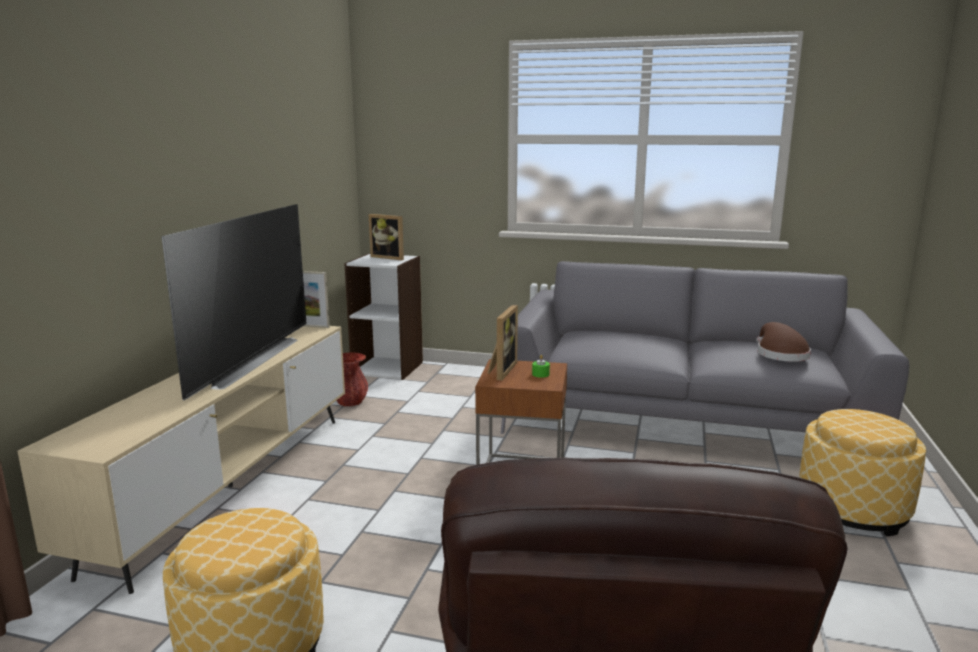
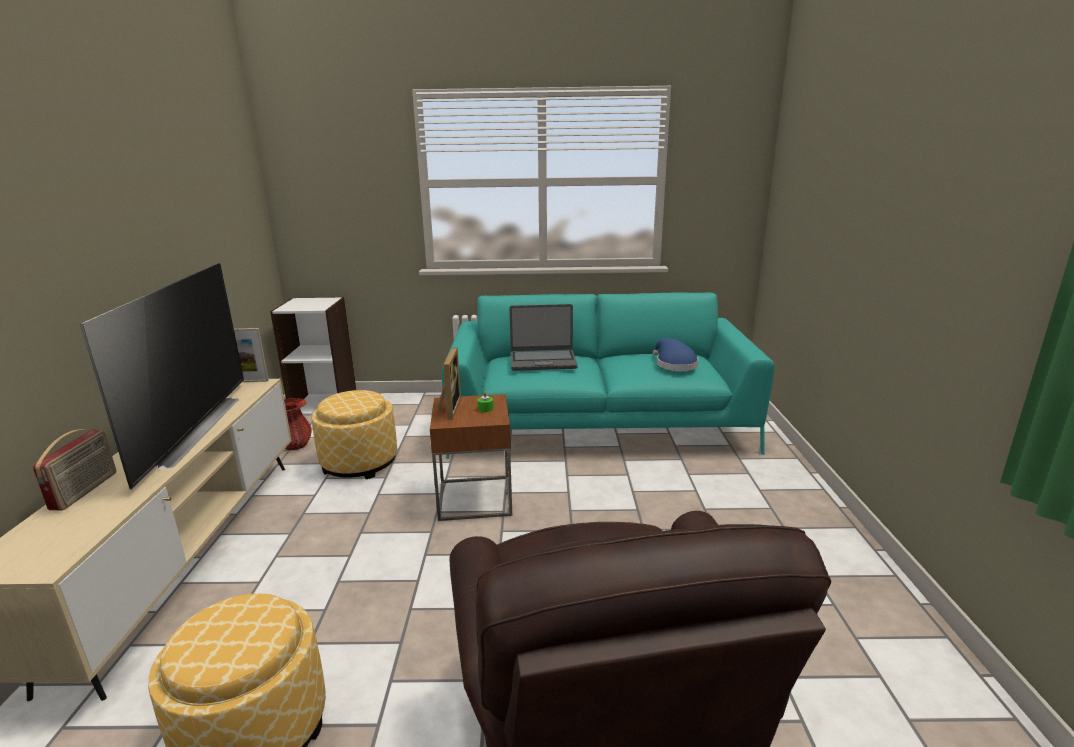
camera: 15 degrees left, 5 degrees up
picture frame [369,214,404,260] -> none
grey sofa [501,261,909,434] -> turquoise sofa [442,293,775,459]
brown hat [756,322,811,362] -> blue hat [653,338,698,371]
ottoman [799,409,926,536] -> ottoman moved to [312,390,397,479]
none -> radio [33,429,116,510]
none -> laptop [509,304,578,371]

